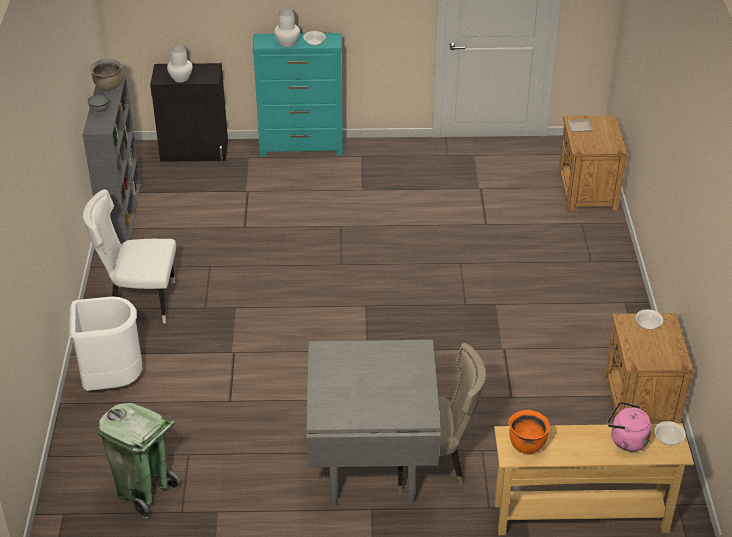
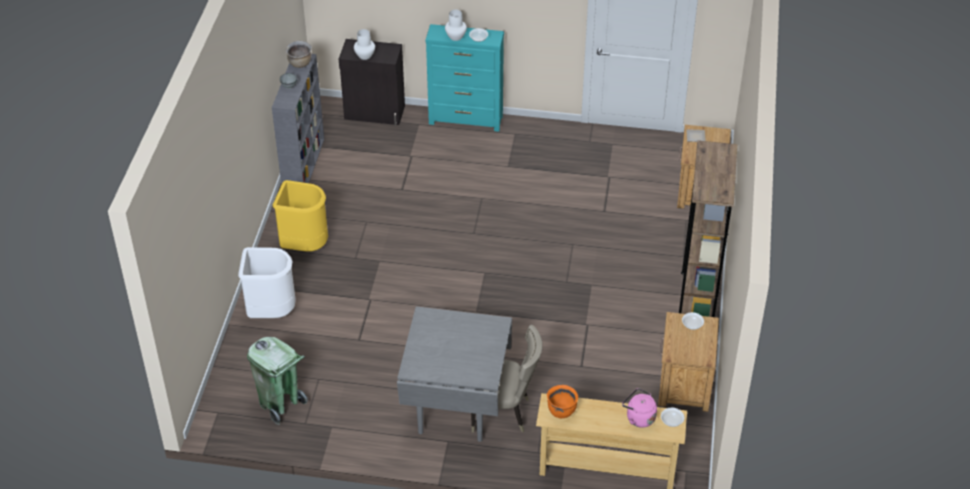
camera: 10 degrees right, 5 degrees up
white chair [83,189,176,323] -> yellow trash can [273,180,328,252]
none -> brown bookcase [679,140,737,317]

